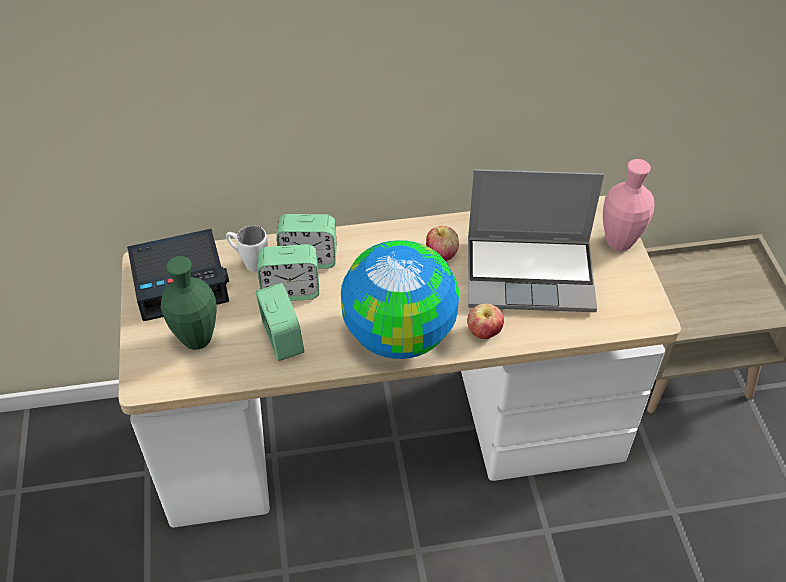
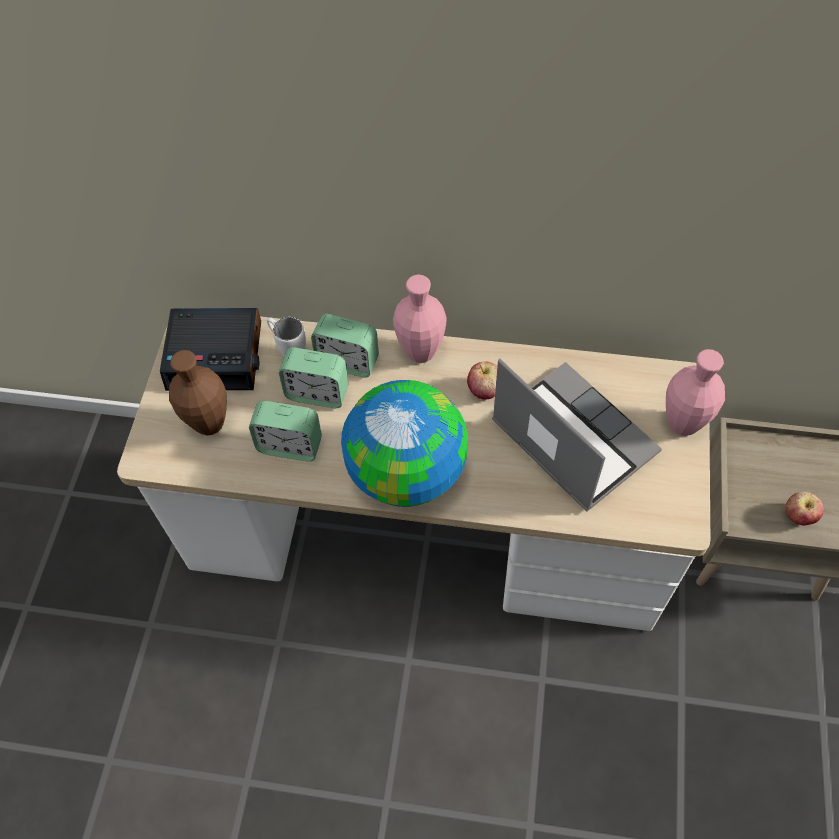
camera: 20 degrees right, 10 degrees up
green vase [161,256,217,350] -> brown vase [169,350,227,435]
alarm clock [256,283,304,361] -> alarm clock turned 105 degrees clockwise [249,401,322,462]
apple [467,304,504,339] -> apple moved to [786,492,824,525]
laptop [468,169,604,312] -> laptop turned 150 degrees counterclockwise [492,359,662,512]
none -> pink vase [393,275,447,363]

